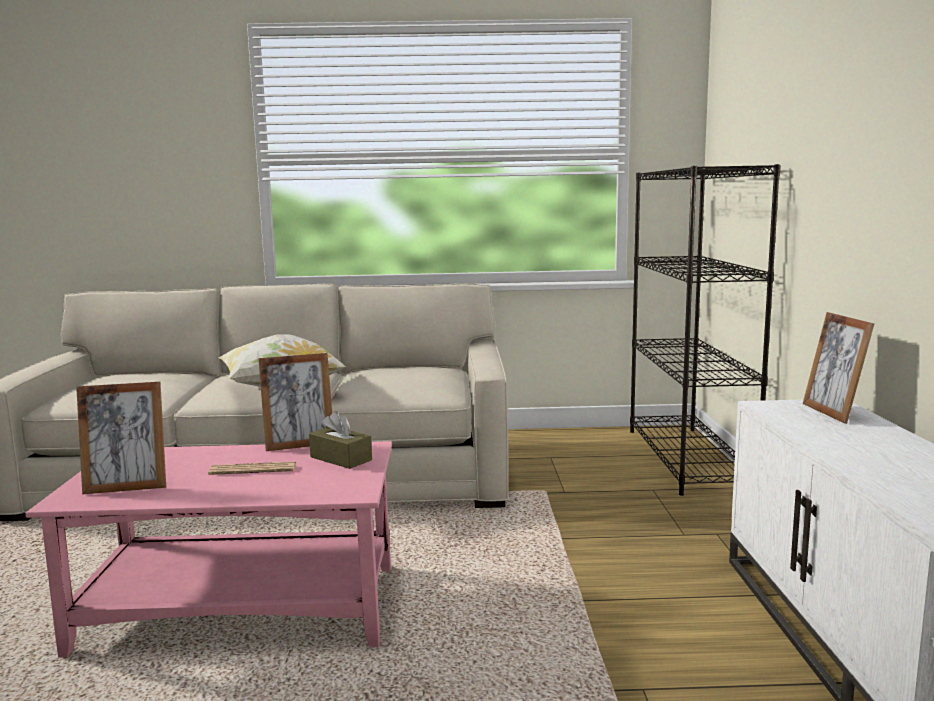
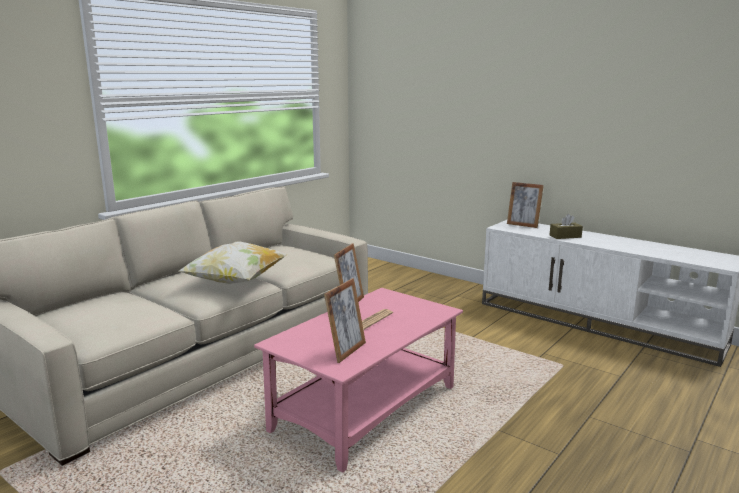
camera: 50 degrees left, 5 degrees up
brown tissue box [309,411,372,469] -> brown tissue box moved to [550,214,583,239]
black bookcase [630,164,781,496] -> none

